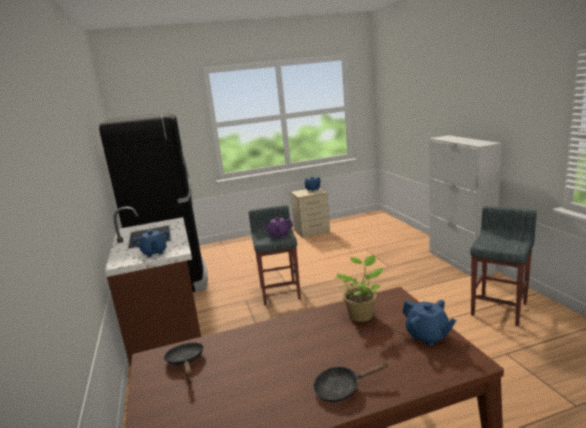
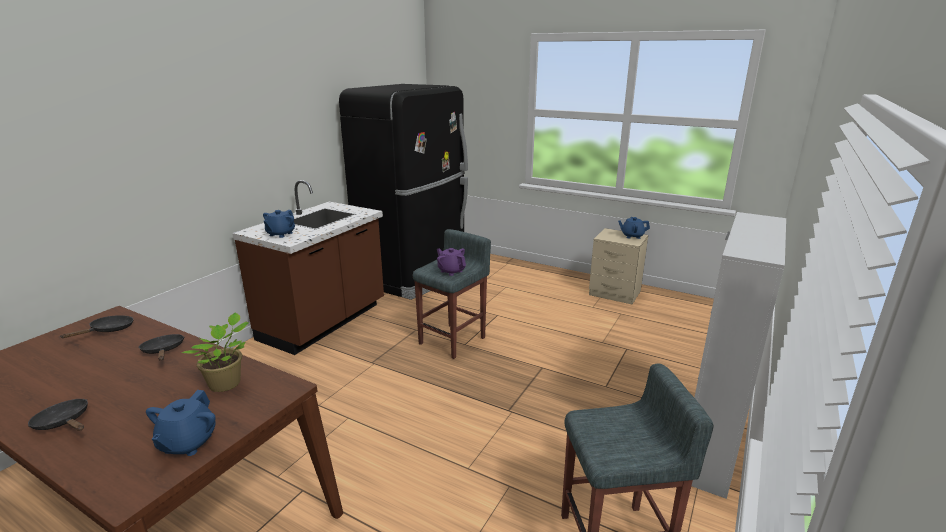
camera: 45 degrees right, 5 degrees up
none -> black frying pan [138,334,184,360]

